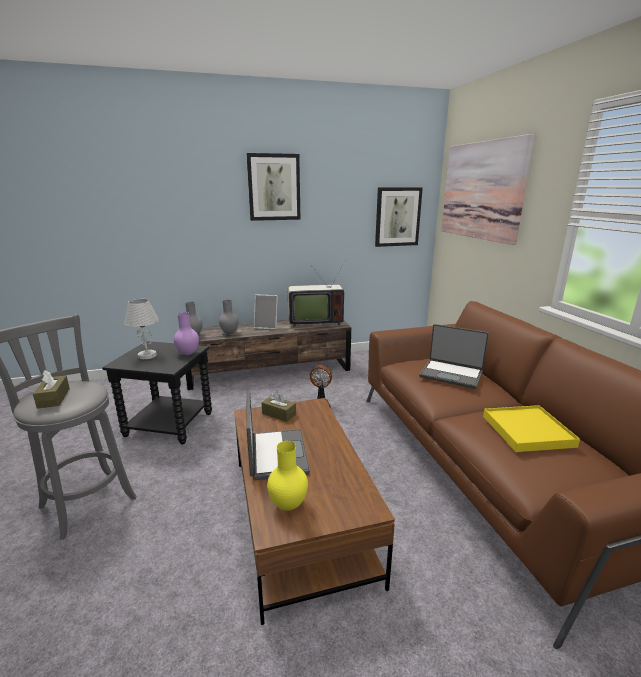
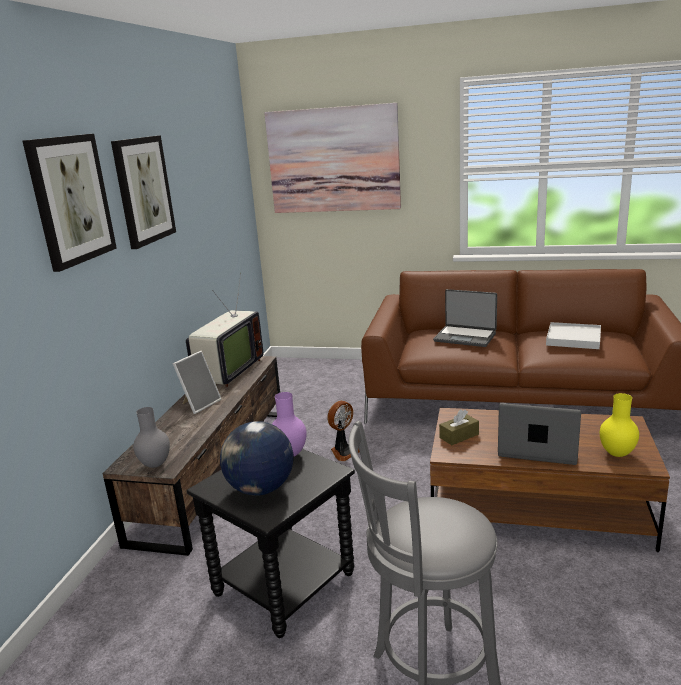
camera: 60 degrees left, 0 degrees up
brown tissue box [33,370,70,409] -> none
white table lamp [124,299,159,359] -> globe [220,421,293,496]
grey vase [219,300,238,334] -> none
picture [375,187,423,247] -> picture moved to [23,134,117,272]
laptop [419,324,489,389] -> laptop turned 60 degrees clockwise [433,289,497,347]
yellow tray [483,405,580,452] -> white tray [546,322,601,349]

